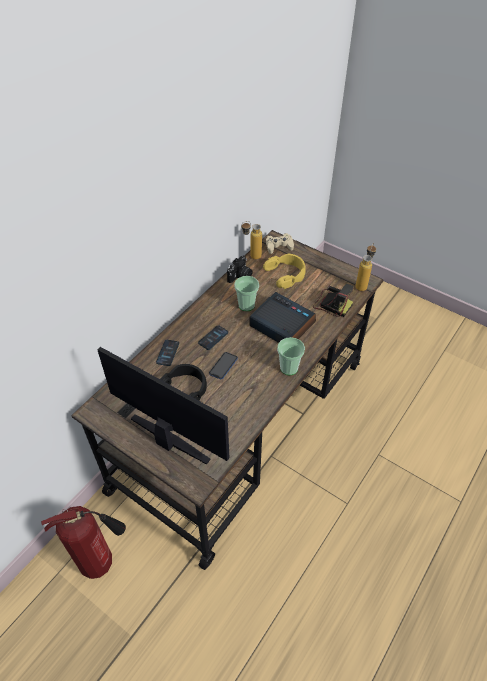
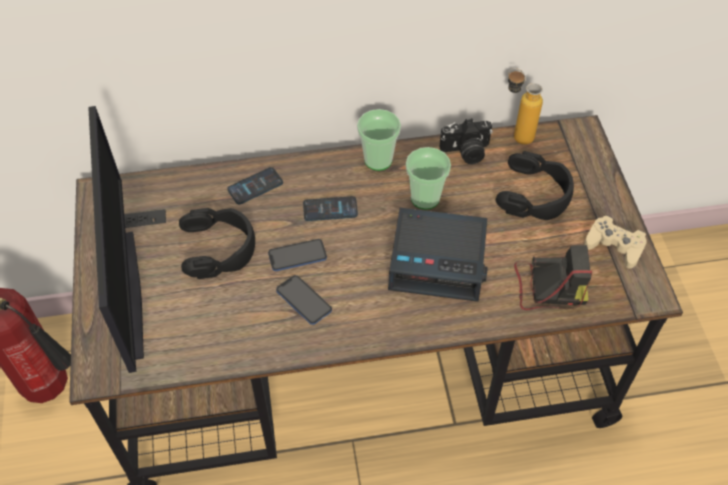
camera: 45 degrees right, 5 degrees up
alarm clock [250,292,316,343] -> alarm clock turned 105 degrees clockwise [388,208,488,302]
yellow headphones [263,254,306,289] -> black headphones [496,151,574,220]
beige game controller [266,233,294,254] -> beige game controller moved to [584,215,647,269]
cup [277,337,305,376] -> cup moved to [357,109,401,171]
camera [313,284,354,317] -> camera turned 75 degrees counterclockwise [514,245,592,310]
bottle [355,243,376,291] -> none
none -> phone [276,275,332,325]

